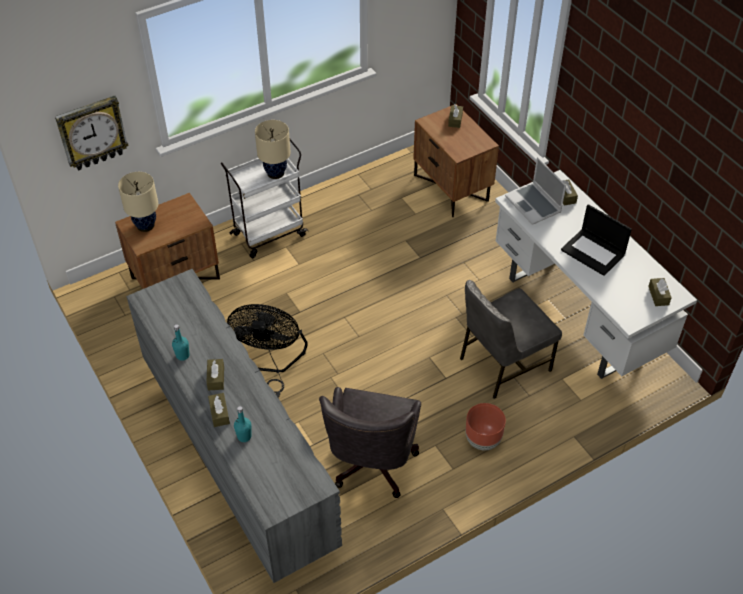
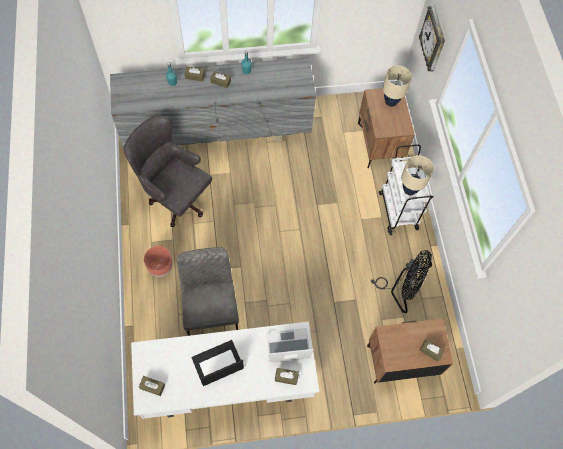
camera: 110 degrees right, 15 degrees up
black fan [226,304,308,398] -> black fan moved to [371,250,432,313]

